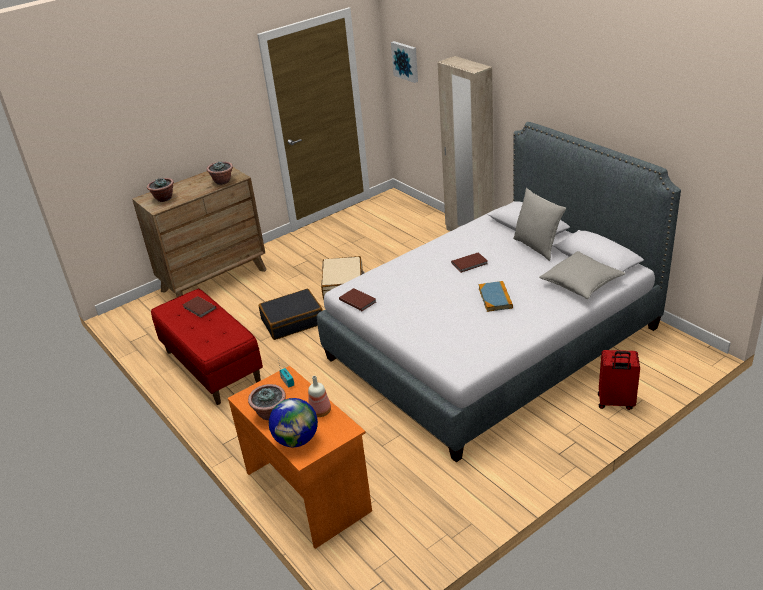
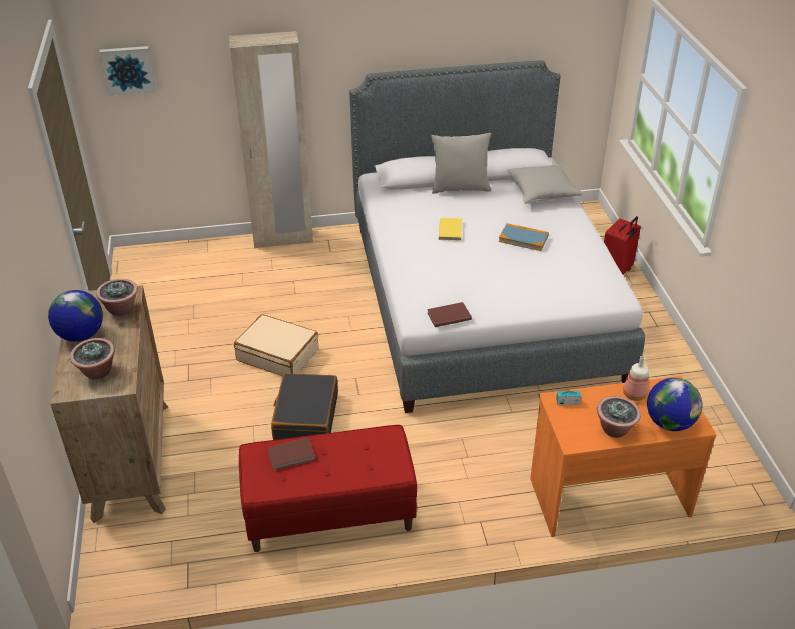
camera: 65 degrees left, 5 degrees up
brown book [451,252,488,273] -> yellow book [439,218,462,241]
none -> globe [48,290,103,342]

